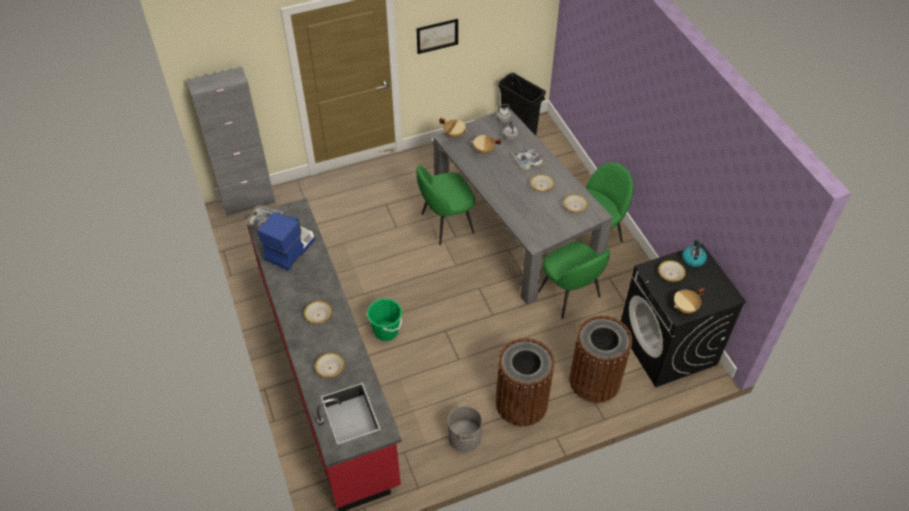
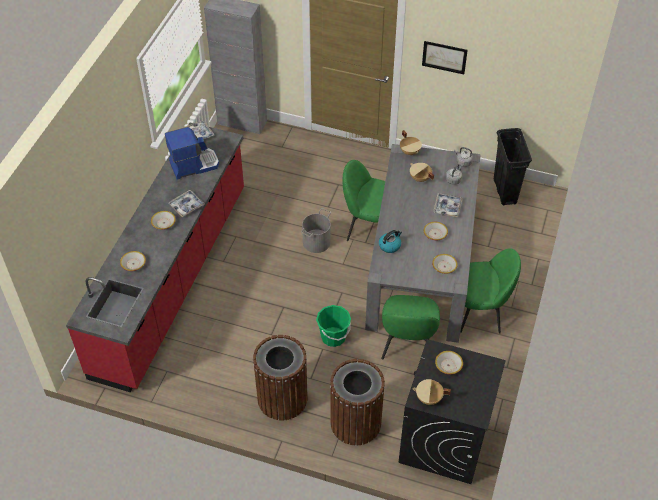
camera: 40 degrees right, 0 degrees up
green bucket [367,299,402,341] -> green bucket moved to [316,305,351,347]
grey bucket [448,398,482,452] -> grey bucket moved to [301,208,331,253]
kettle [682,239,707,267] -> kettle moved to [379,230,402,253]
none -> tray [169,190,205,217]

